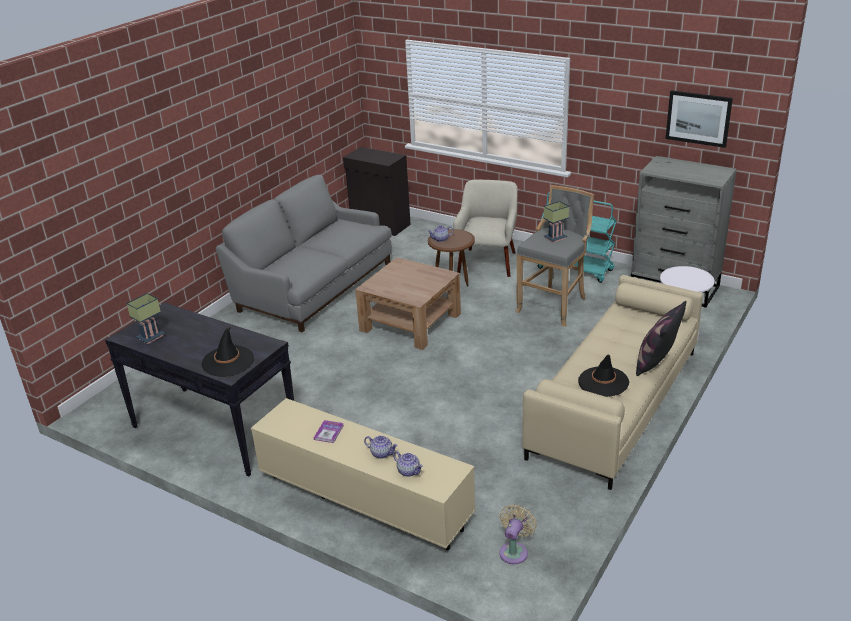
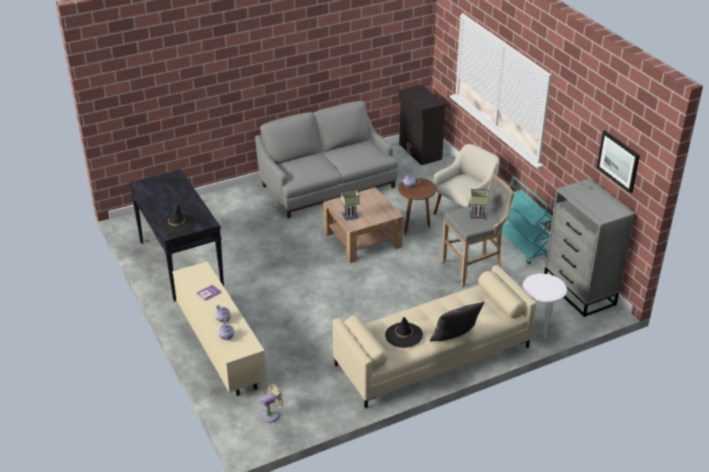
camera: 30 degrees right, 5 degrees up
table lamp [126,293,165,344] -> table lamp moved to [341,189,360,221]

